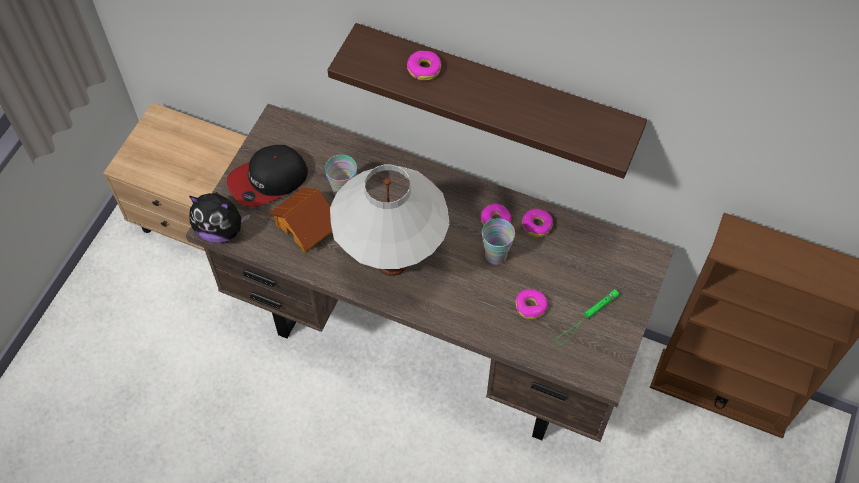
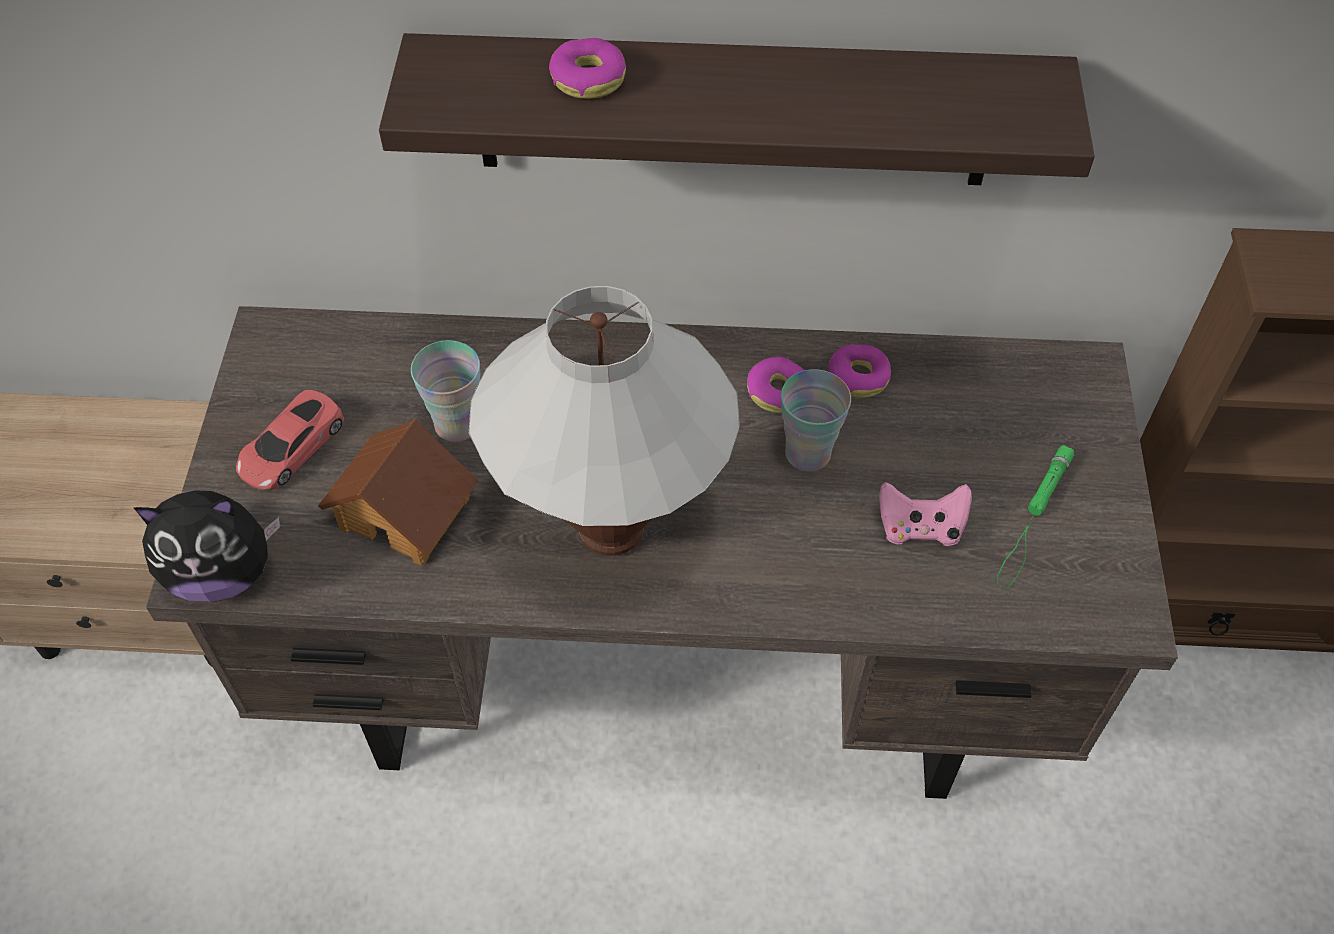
camera: 20 degrees left, 5 degrees down
cap [227,145,308,207] -> red toy car [236,390,344,490]
donut [515,289,548,319] -> pink game controller [879,482,972,546]

